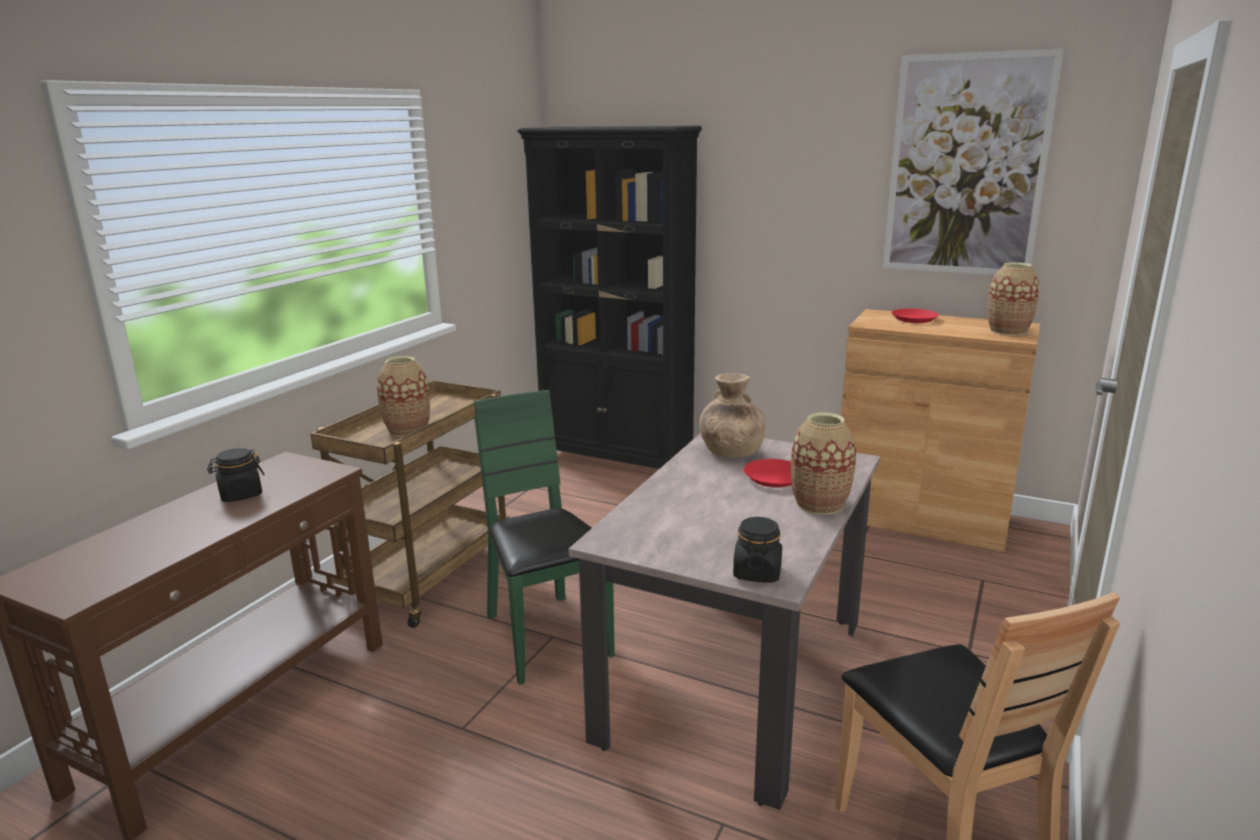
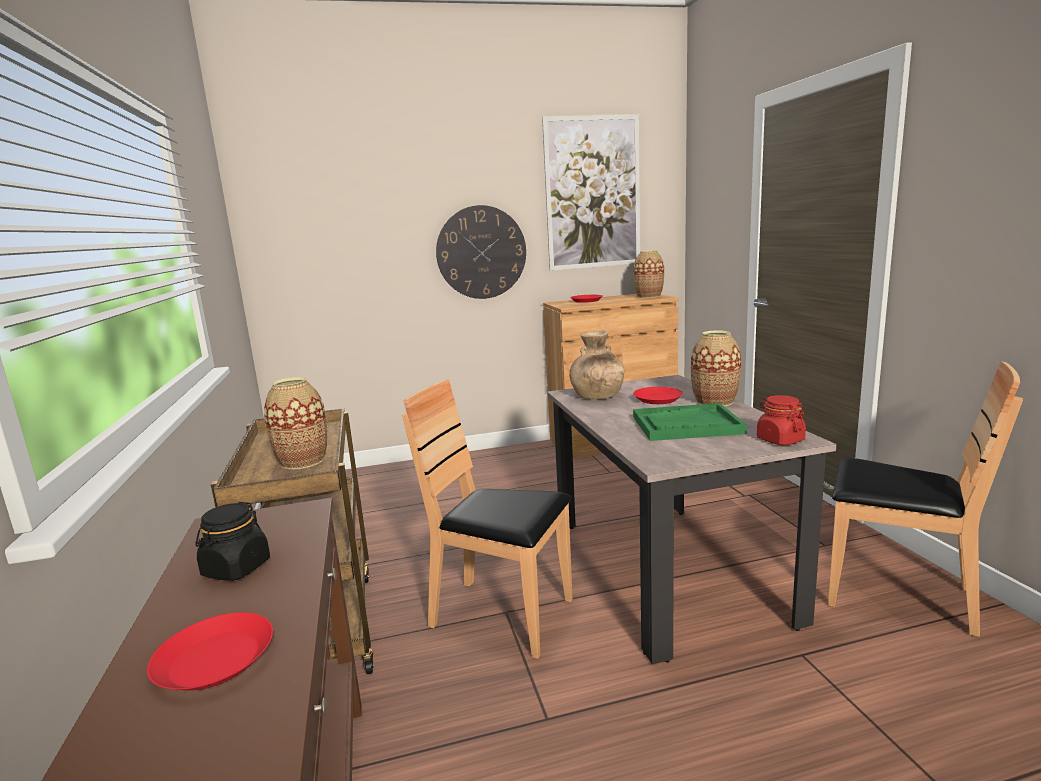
camera: 40 degrees left, 5 degrees down
green chair [474,390,615,685] -> brown chair [402,379,573,659]
black bookcase [517,126,702,469] -> none
black jar [733,517,782,583] -> red jar [757,395,806,445]
none -> red plate [147,612,273,690]
none -> wall clock [436,205,526,299]
none -> green tray [633,403,747,441]

